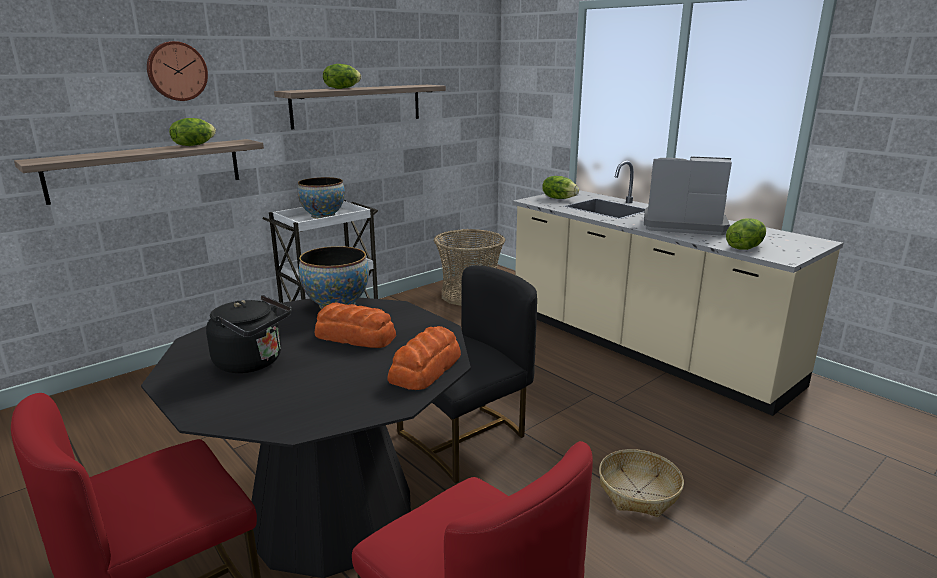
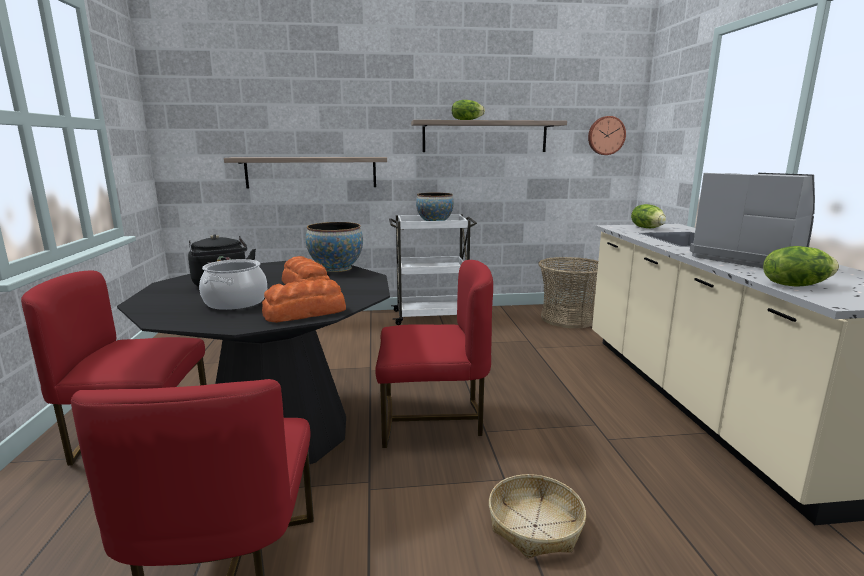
camera: 35 degrees right, 5 degrees down
wall clock [147,41,208,101] -> wall clock moved to [588,116,626,155]
lettuce [169,118,216,146] -> none
black chair [397,265,537,484] -> red chair [375,260,493,448]
none -> cooking pot [199,259,267,310]

